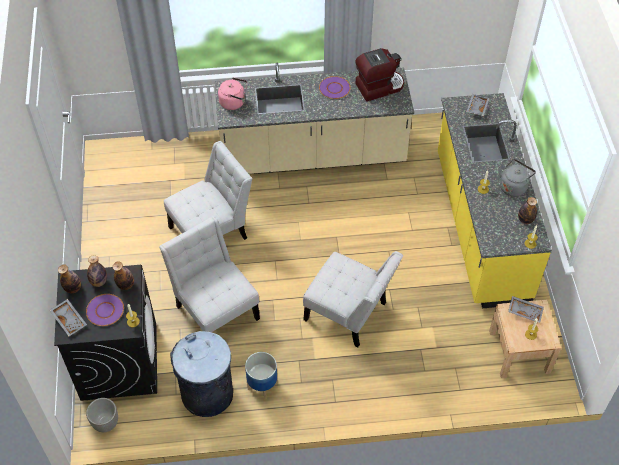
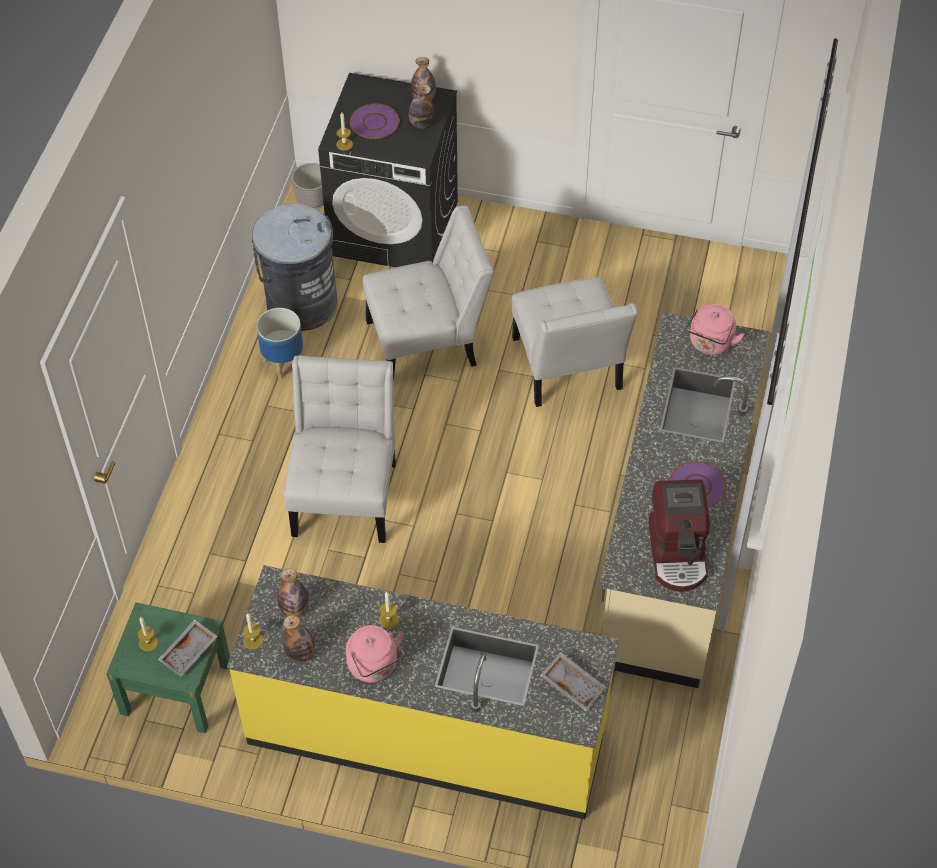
camera: 110 degrees right, 0 degrees up
grey tray [49,299,87,336] -> none
bottle [113,261,134,290] -> bottle moved to [278,568,309,617]
white chair [303,251,403,347] -> white chair turned 135 degrees clockwise [284,355,396,543]
beige nightstand [489,299,561,378] -> green nightstand [106,602,230,734]
grey kettle [498,159,536,197] -> pink kettle [346,625,404,683]

